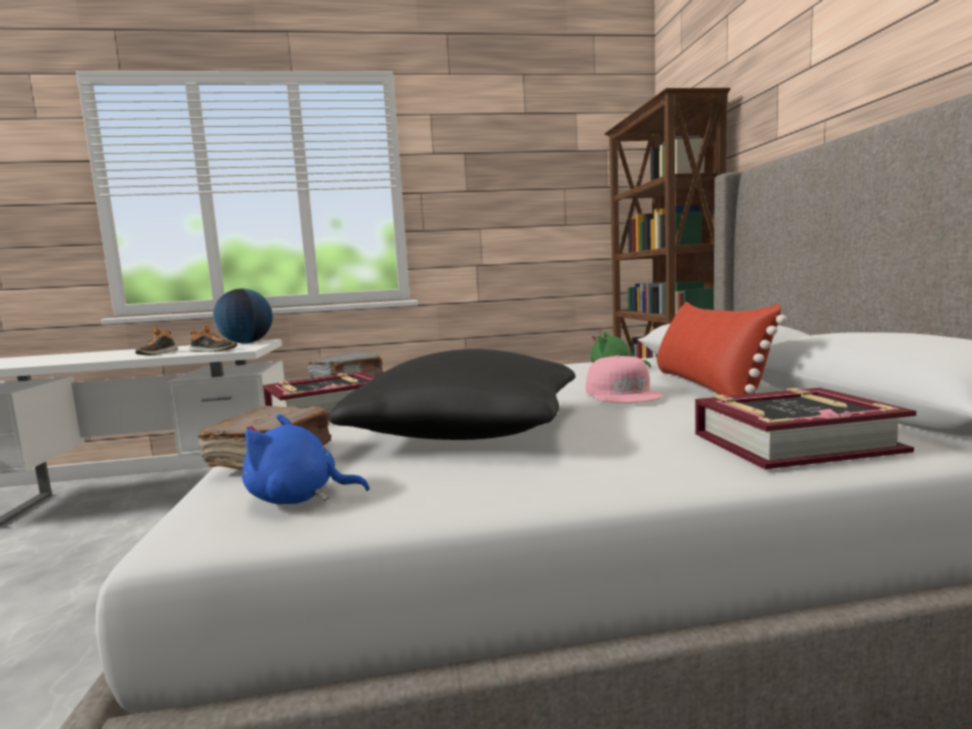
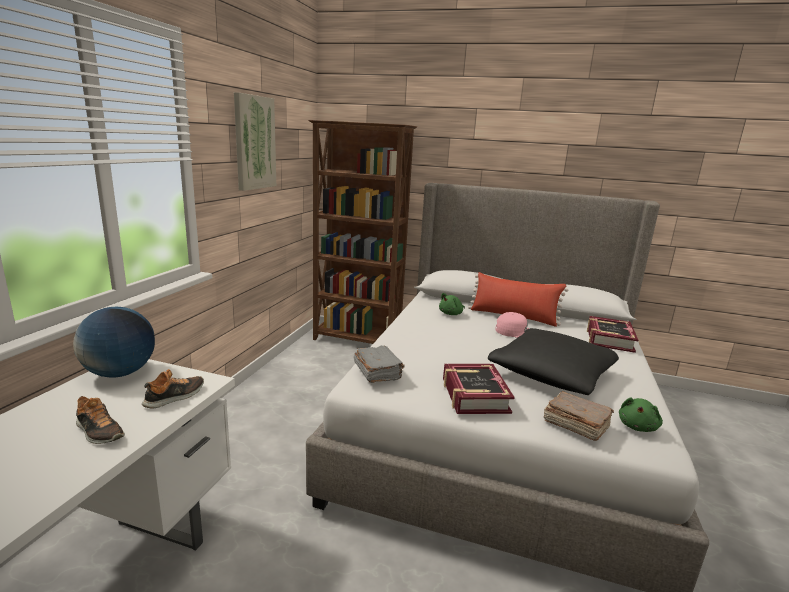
camera: 65 degrees left, 10 degrees up
blue plush toy [242,414,370,504] -> green plush toy [619,397,663,432]
none -> picture [234,92,276,191]

